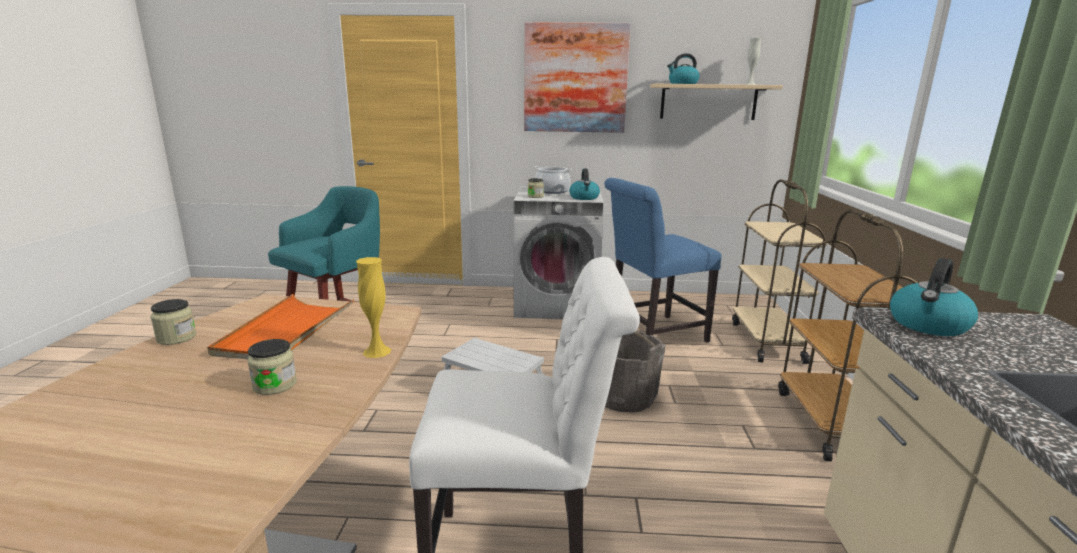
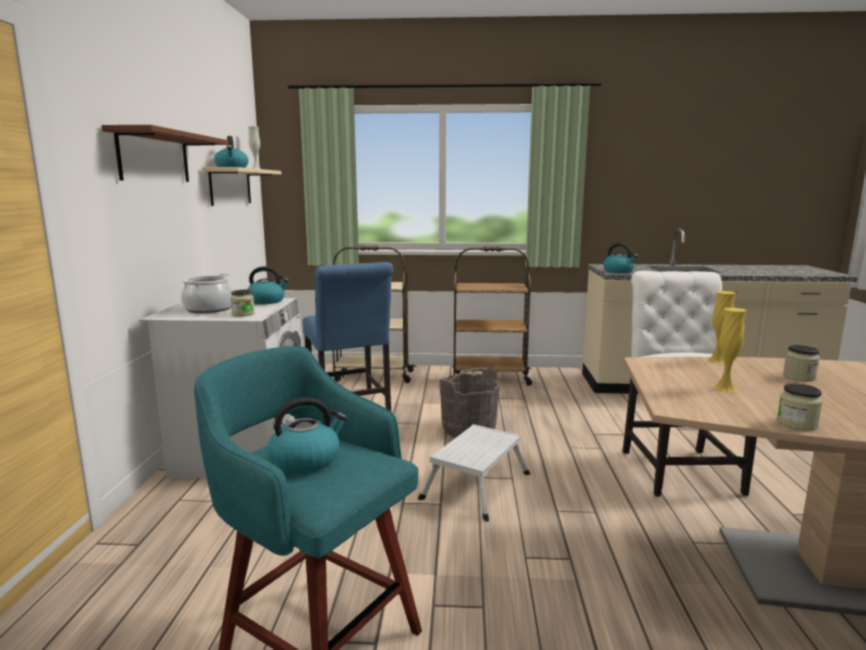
camera: 90 degrees left, 5 degrees down
orange tray [207,294,354,360] -> yellow vase [713,308,747,392]
picture [524,22,631,133] -> brown shelf [101,125,229,182]
none -> kettle [268,397,347,474]

